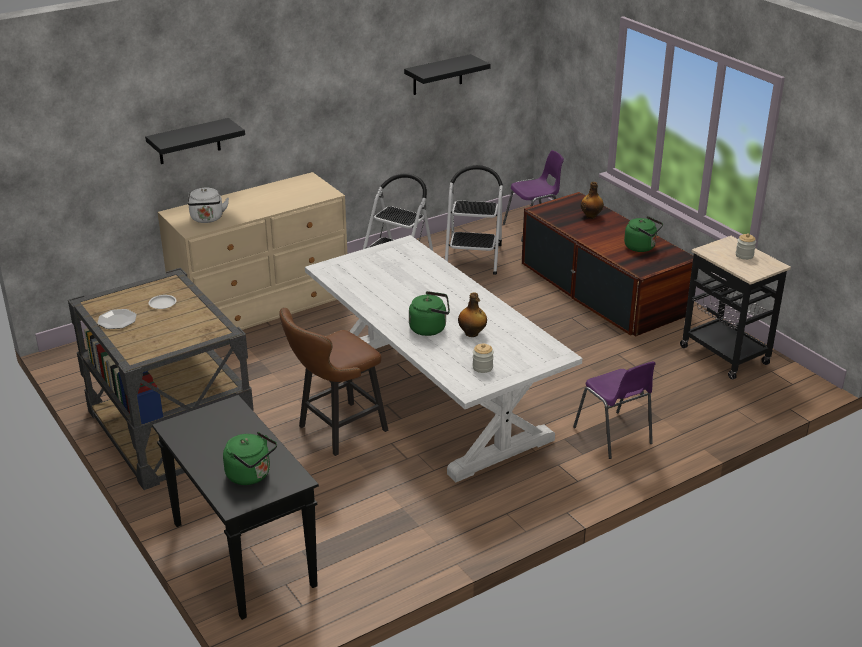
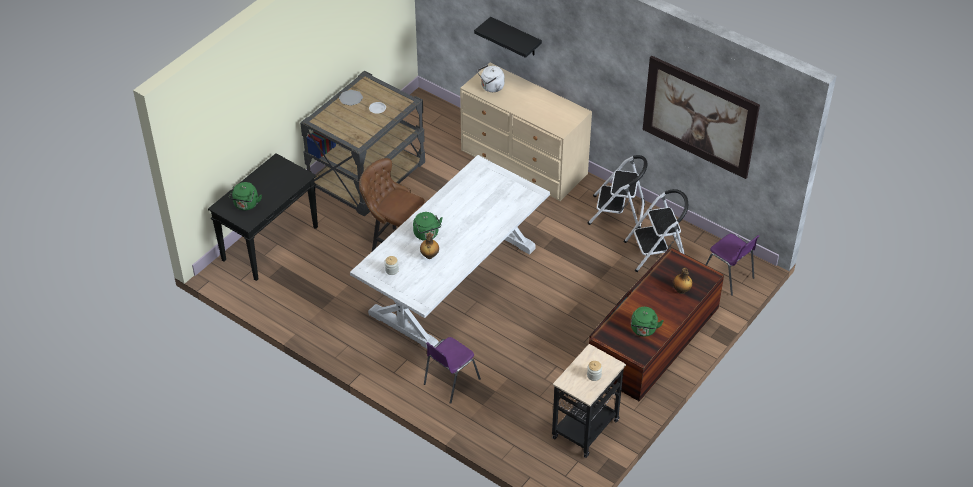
camera: 70 degrees right, 15 degrees up
black shelf [404,54,491,95] -> picture [643,56,760,179]

